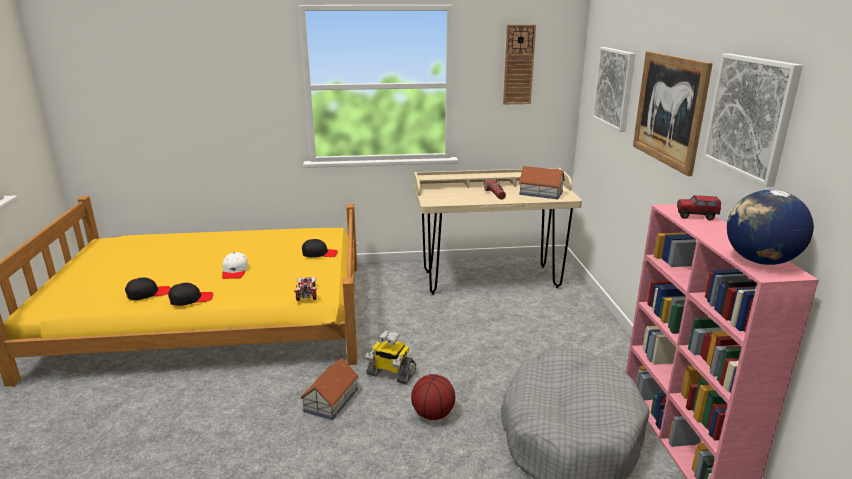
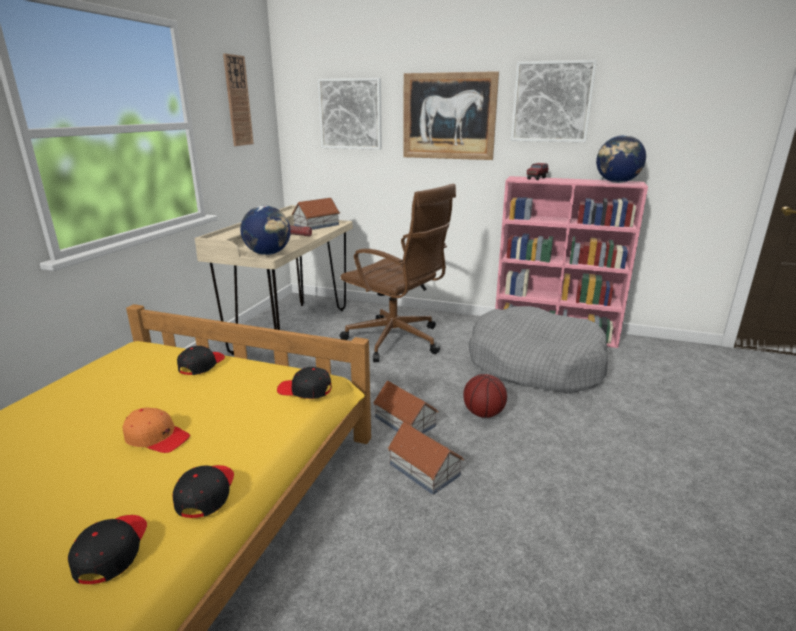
camera: 65 degrees left, 0 degrees up
white cap [222,252,248,279] -> orange cap [123,408,190,453]
toy car [294,277,318,301] -> black cap [277,367,332,399]
toy robot [366,330,416,384] -> toy house [373,381,438,433]
none -> globe [240,206,291,255]
none -> brown office chair [340,184,456,362]

